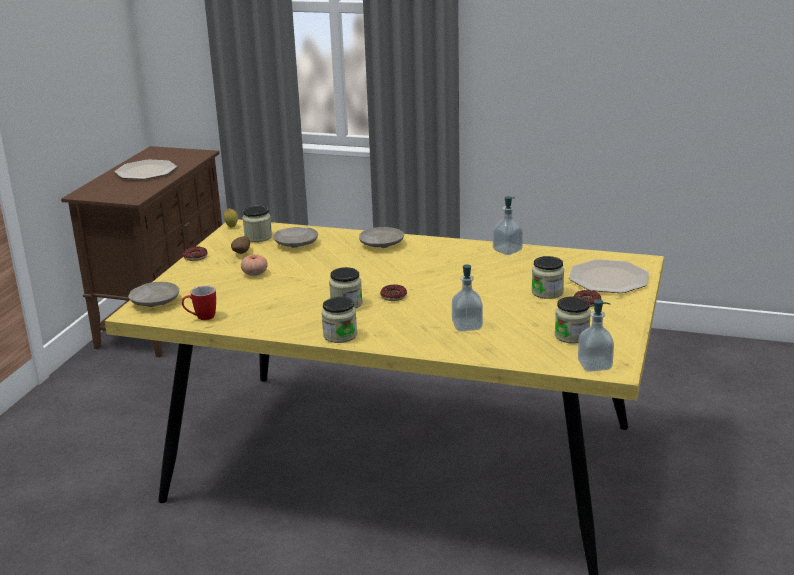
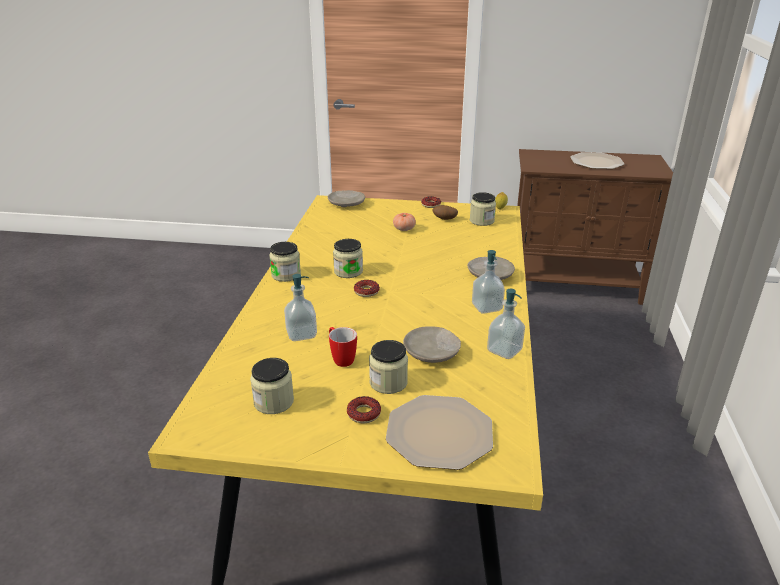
camera: 80 degrees right, 5 degrees up
mug [182,285,216,320] -> mug moved to [329,327,357,367]
beige plate [273,227,318,248] -> beige plate moved to [403,326,461,363]
soap dispenser [578,299,614,372] -> soap dispenser moved to [472,250,505,314]

